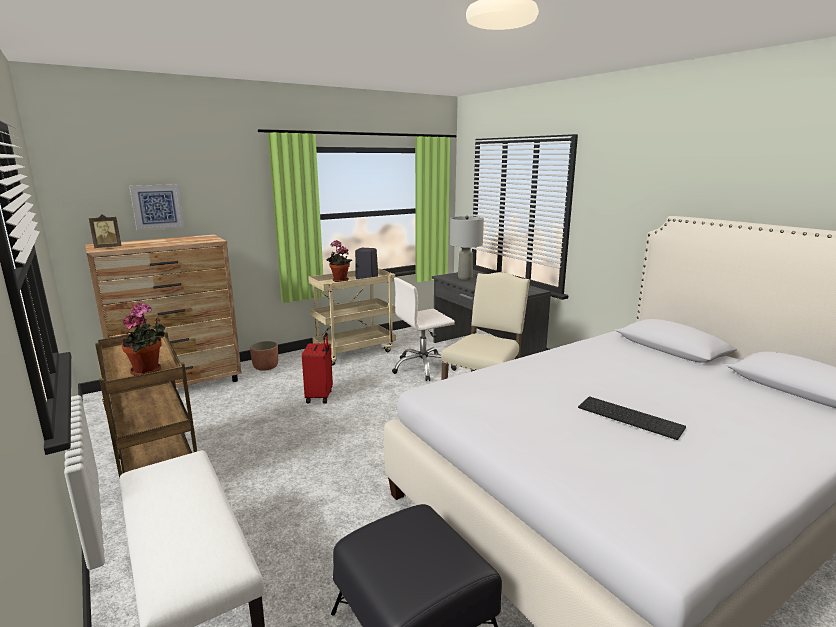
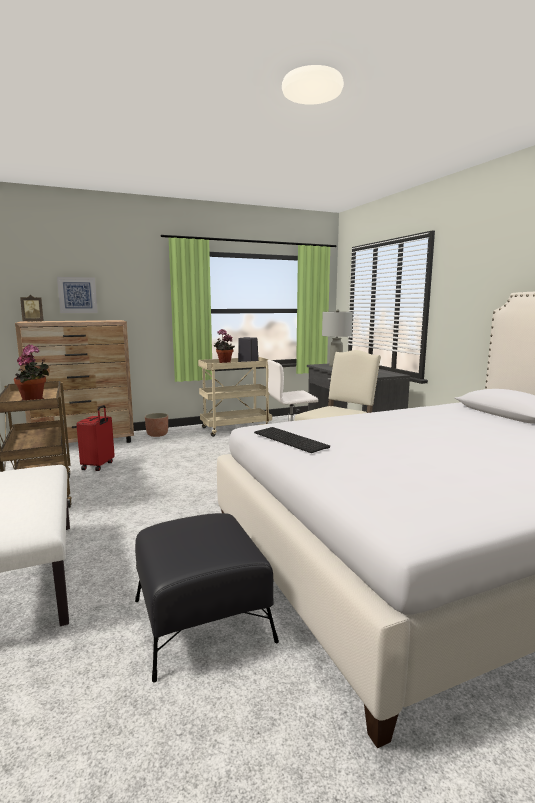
camera: 10 degrees right, 5 degrees down
red suitcase [302,333,333,404] -> red suitcase moved to [76,405,114,471]
keyboard [578,397,686,440] -> keyboard moved to [254,427,330,453]

